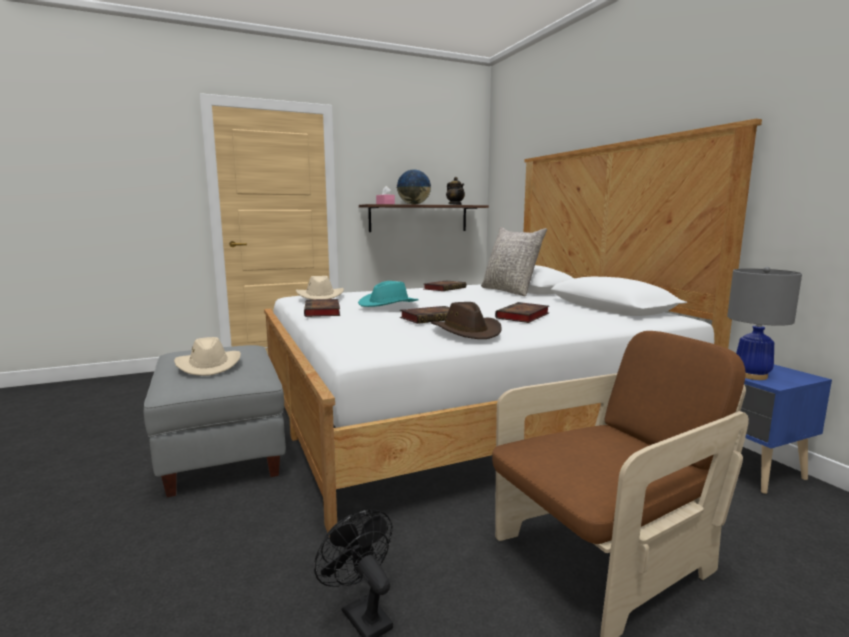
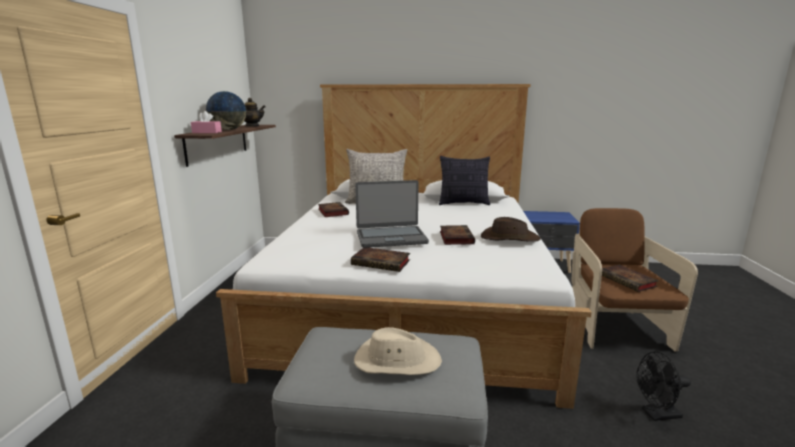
camera: 60 degrees left, 5 degrees up
beige hat [296,276,344,299] -> none
turquoise hat [358,281,419,307] -> laptop [355,180,429,248]
book [495,302,549,323] -> book moved to [602,265,659,292]
grey table lamp [727,267,802,380] -> none
none -> pillow [439,156,490,205]

